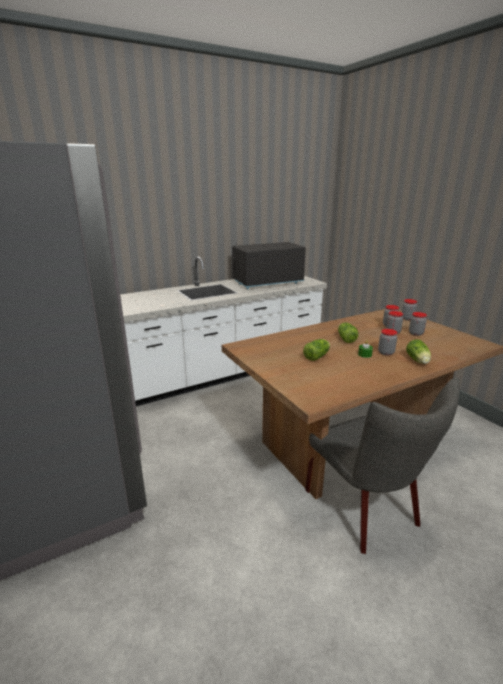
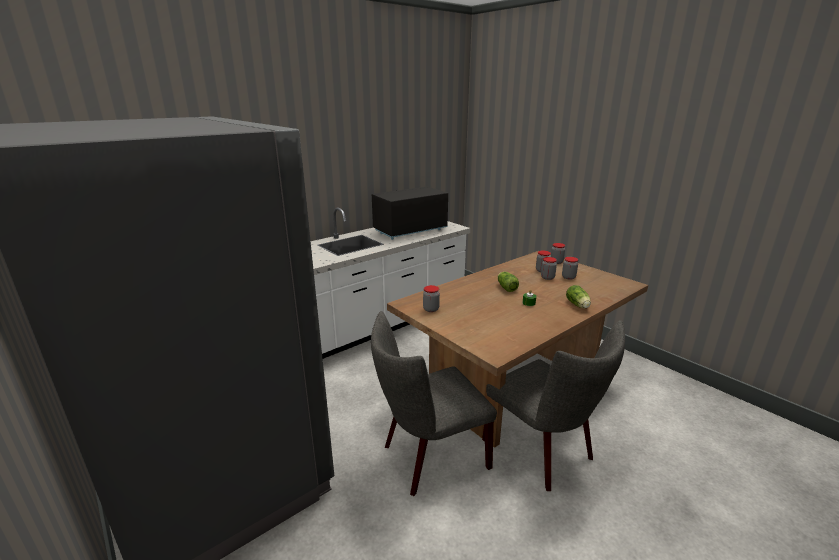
camera: 10 degrees left, 0 degrees up
lettuce [303,339,330,361] -> none
jar [378,329,398,355] -> jar moved to [423,285,440,312]
none -> grey chair [371,311,497,496]

